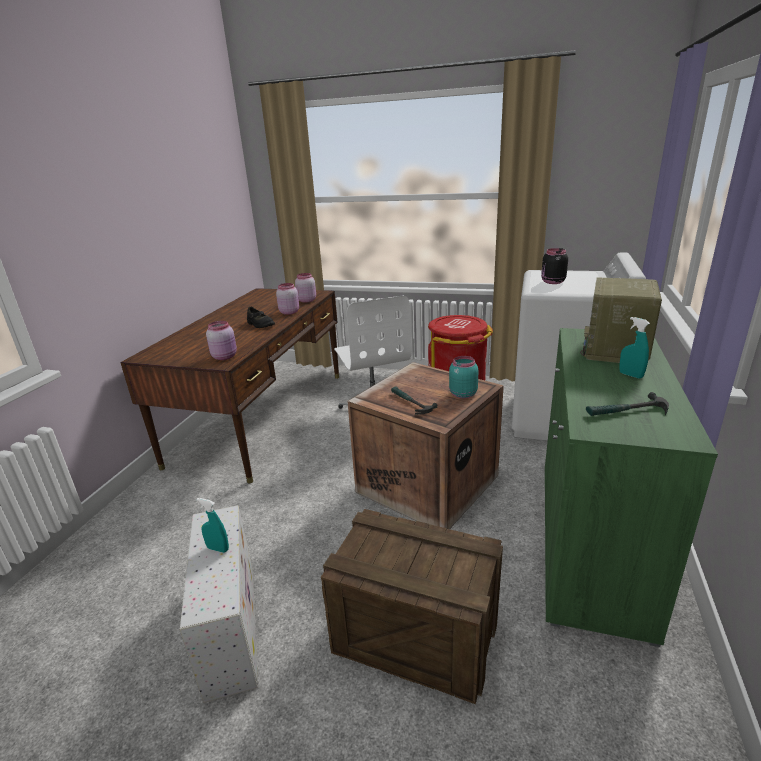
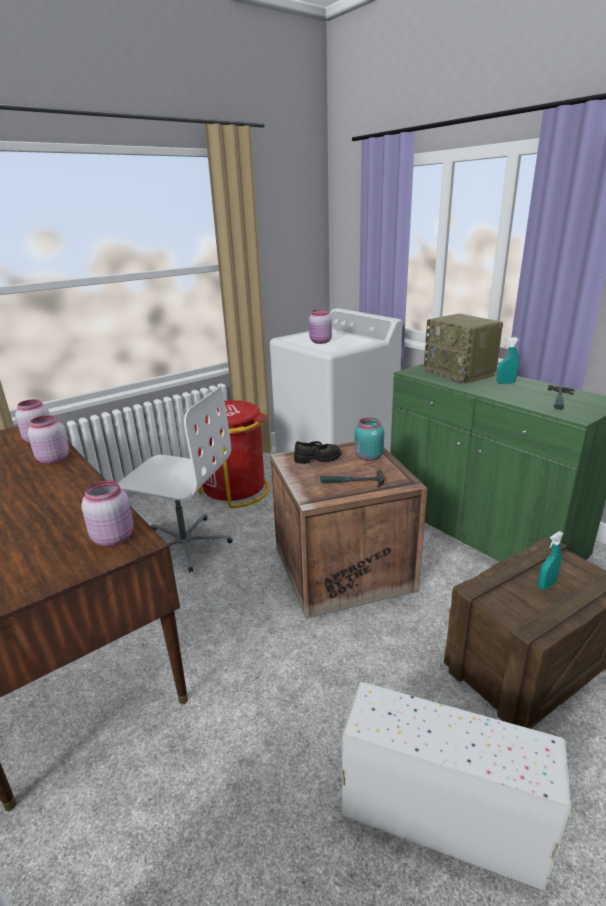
camera: 55 degrees left, 0 degrees up
turquoise spray bottle [196,498,229,553] -> turquoise spray bottle moved to [538,531,564,590]
black shoe [247,307,275,328] -> black shoe moved to [294,441,342,464]
black jar [541,248,568,284] -> pink jar [309,309,332,344]

